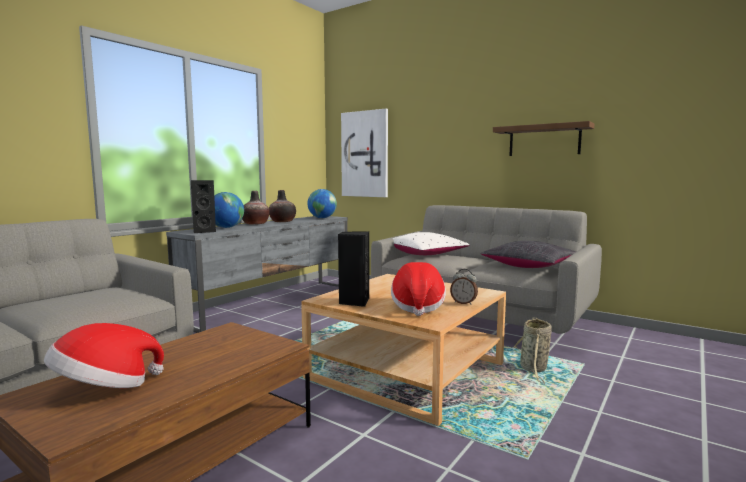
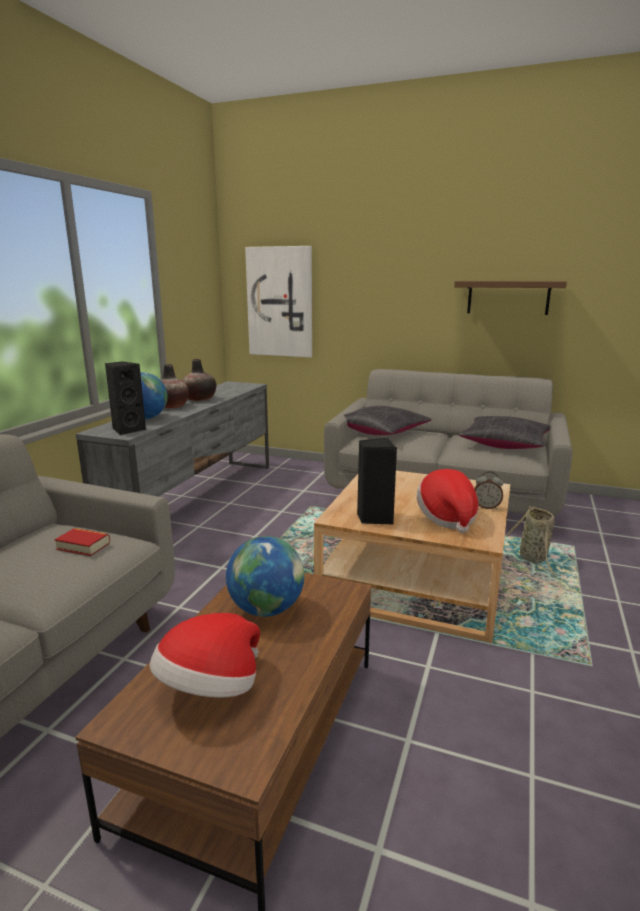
camera: 15 degrees left, 10 degrees up
globe [307,189,337,218] -> globe moved to [226,536,305,617]
white pillow [393,232,469,255] -> black pillow [344,406,432,435]
none -> book [54,528,110,556]

